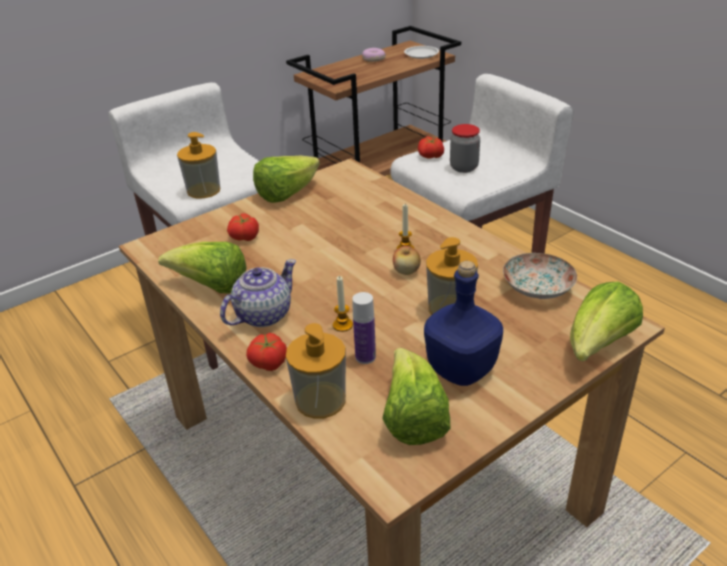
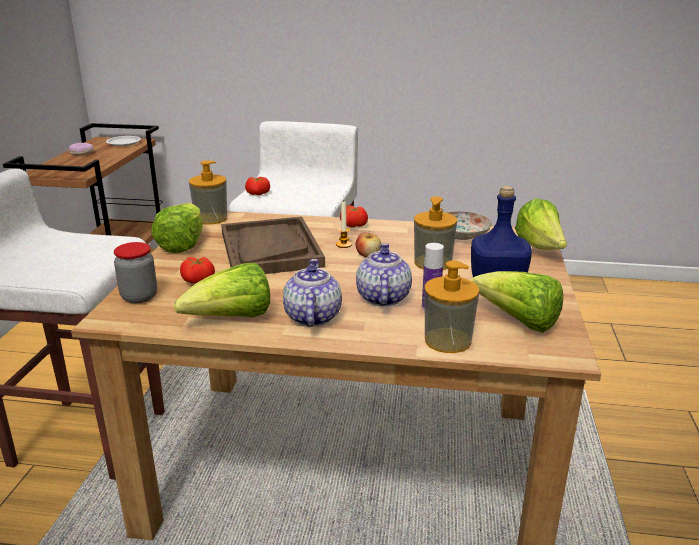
camera: 45 degrees left, 10 degrees down
soap dispenser [177,132,220,199] -> soap dispenser moved to [189,160,227,225]
tomato [246,333,287,371] -> tomato moved to [340,205,368,228]
candle [333,276,353,332] -> teapot [356,243,412,306]
jar [450,124,480,173] -> jar moved to [114,242,157,303]
none -> brown tray [221,217,325,274]

